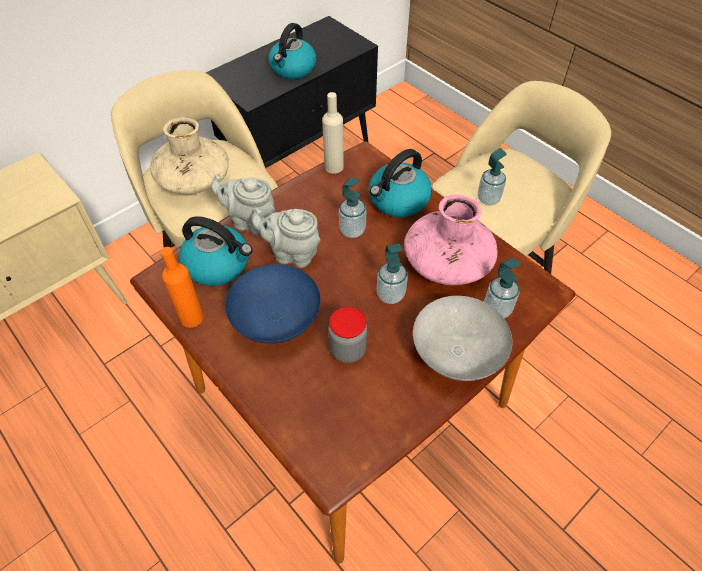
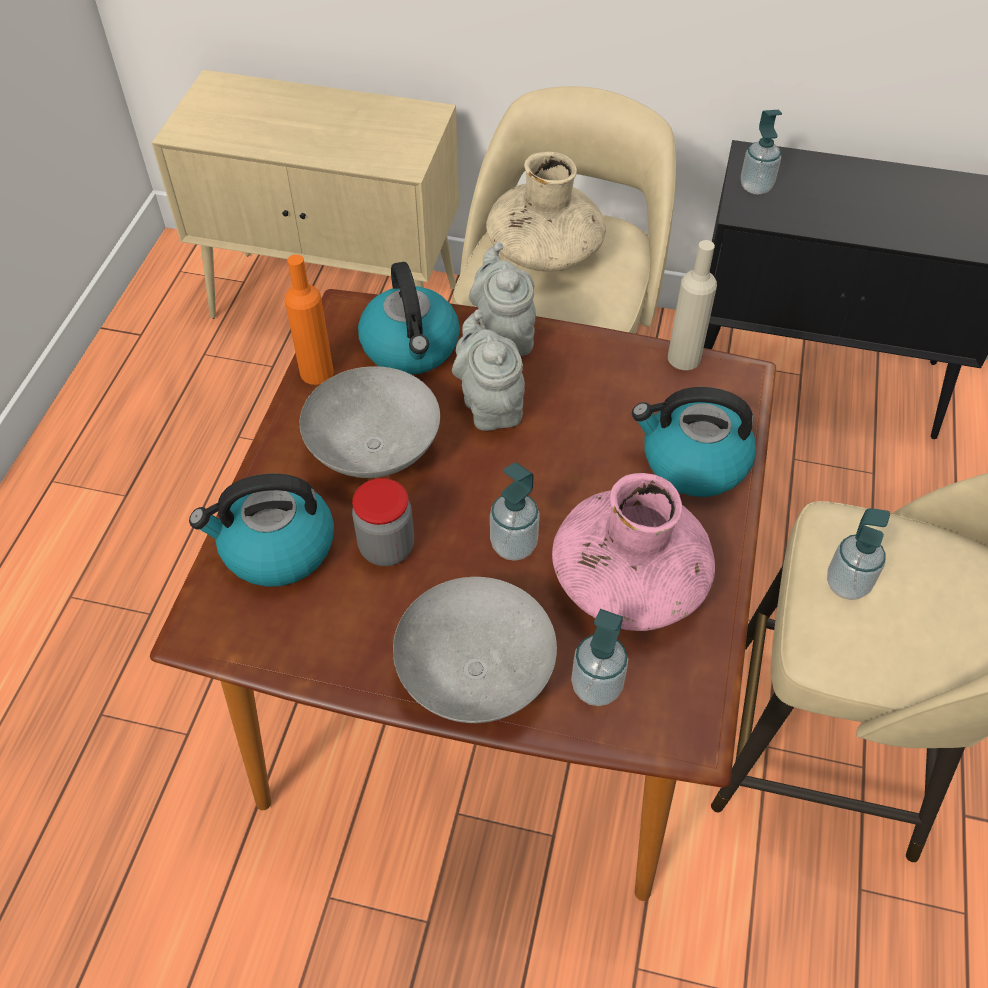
camera: 55 degrees right, 0 degrees up
blue bowl [225,264,320,344] -> grey bowl [299,366,440,478]
kettle [268,23,316,79] -> kettle moved to [189,474,334,587]
soap dispenser [339,178,366,238] -> soap dispenser moved to [741,110,782,194]

